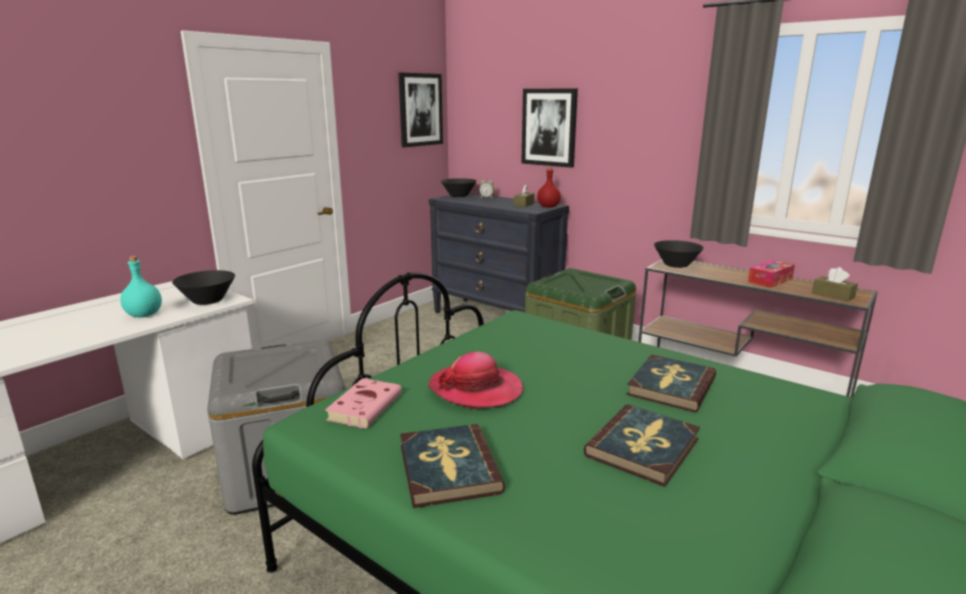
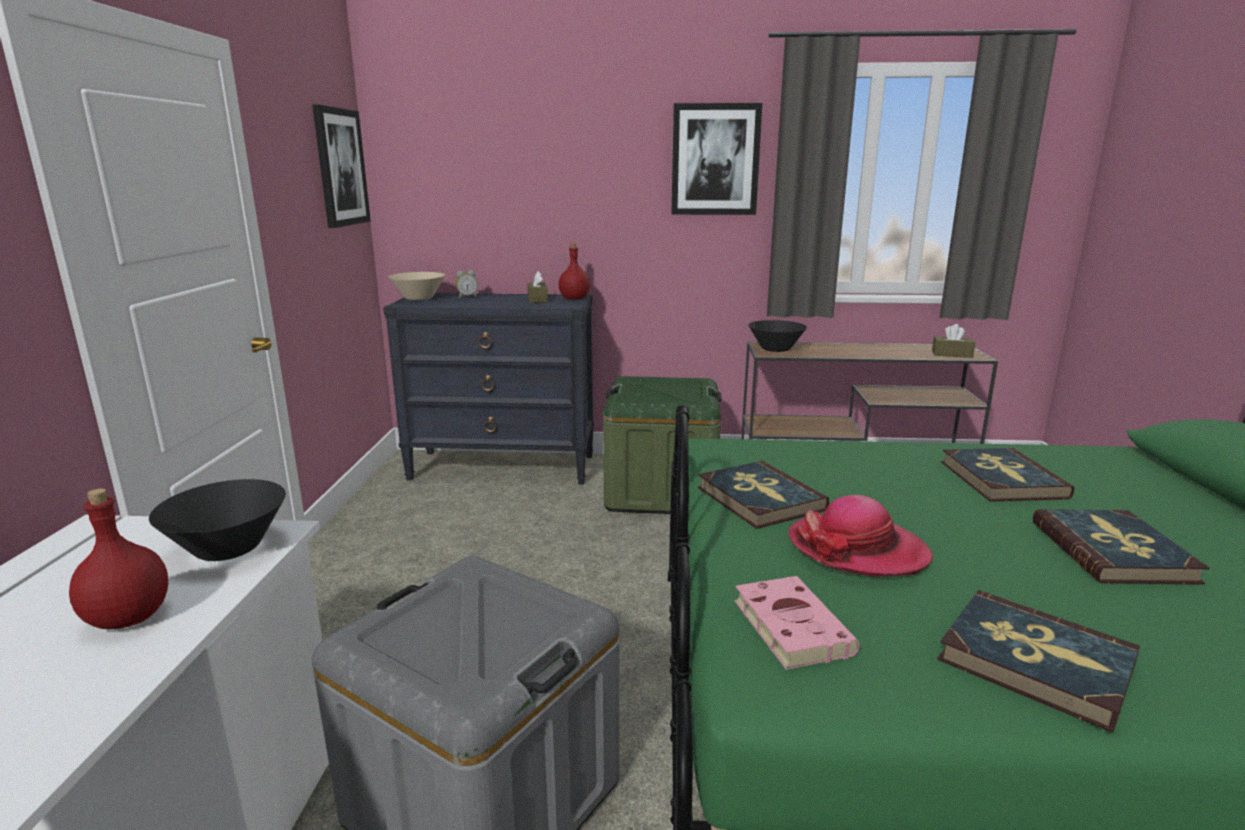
camera: 35 degrees left, 0 degrees up
turquoise bottle [120,256,162,318] -> red bottle [69,488,168,629]
black bowl [441,178,477,197] -> beige bowl [389,272,445,300]
picture [521,88,578,168] -> picture moved to [671,103,762,215]
tissue box [748,260,795,288] -> none
none -> book [698,461,829,529]

